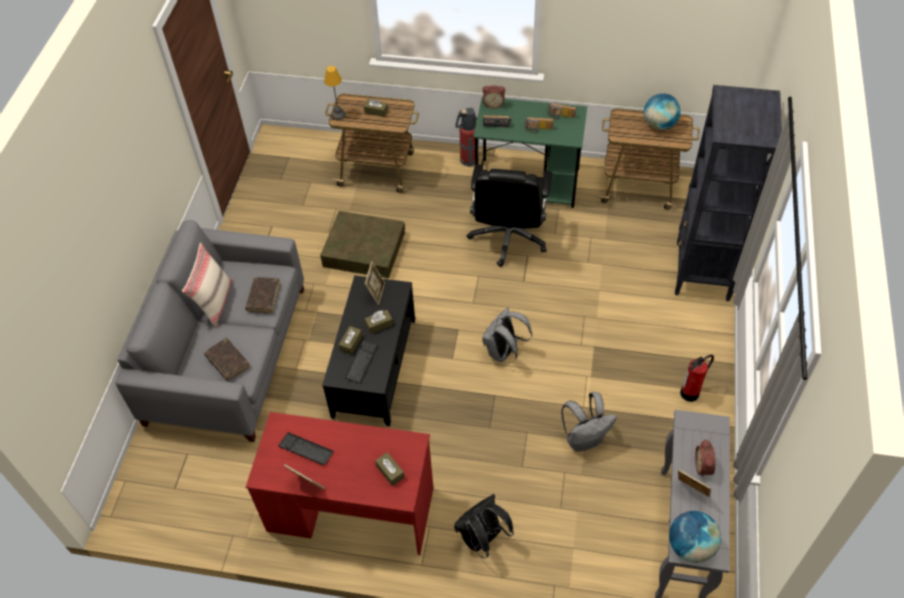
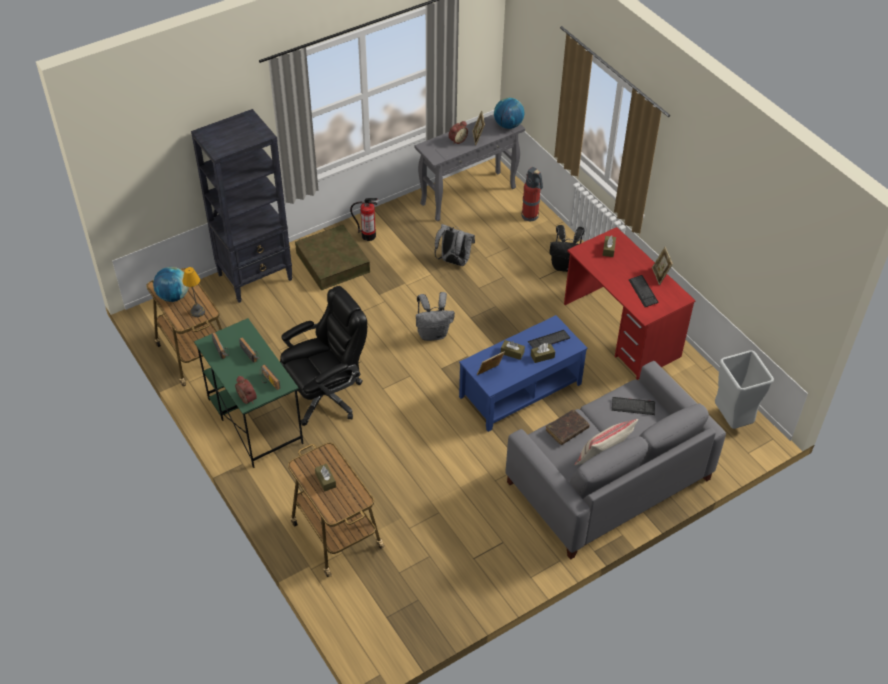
camera: 135 degrees left, 5 degrees down
brown book [204,338,250,381] -> keyboard [612,397,655,415]
brown storage box [320,211,405,279] -> brown storage box moved to [295,225,370,290]
black coffee table [322,275,415,426] -> blue coffee table [459,315,587,432]
table lamp [324,66,346,120] -> table lamp moved to [183,267,205,317]
fire extinguisher [455,108,479,167] -> fire extinguisher moved to [522,167,543,221]
none -> grey trash can [715,351,774,429]

